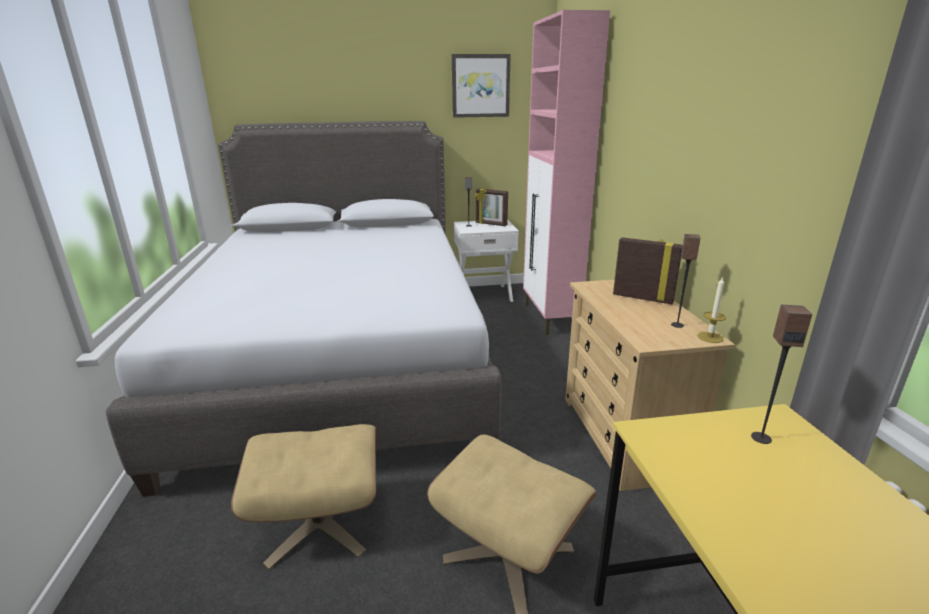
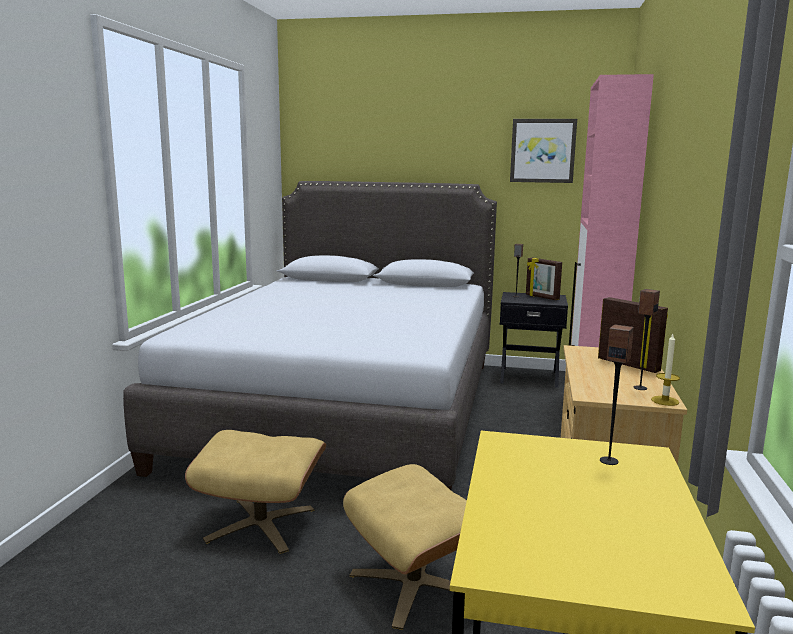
camera: 20 degrees right, 10 degrees down
white nightstand [454,221,519,302] -> black nightstand [500,292,568,388]

